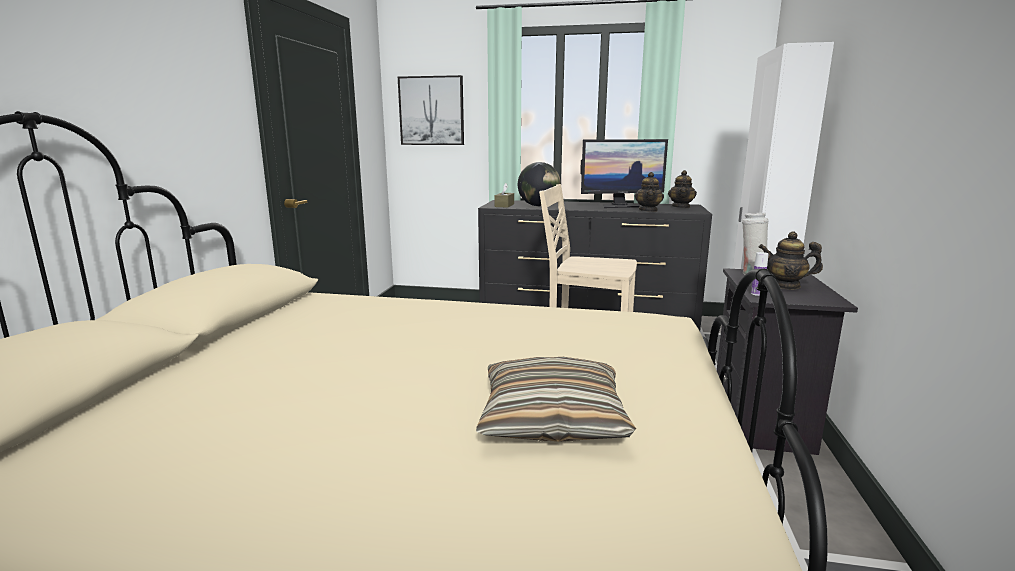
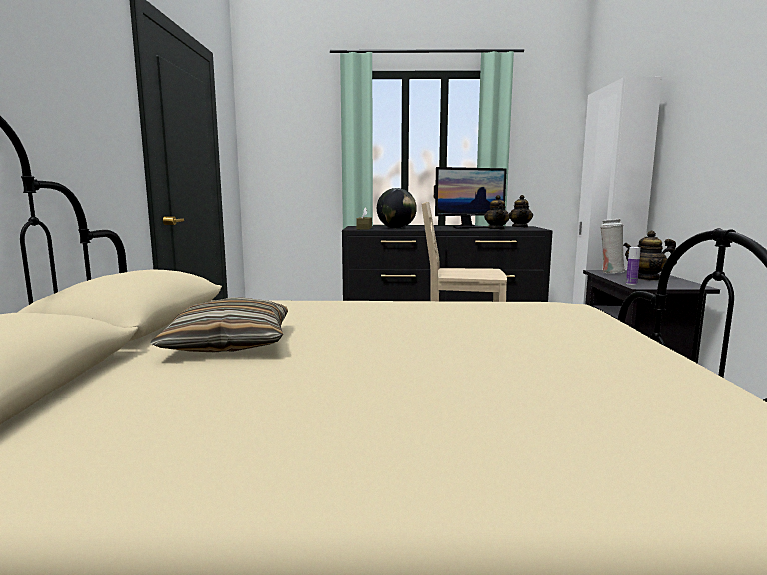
camera: 10 degrees left, 5 degrees down
picture [398,75,464,145] -> none
pillow [476,357,636,442] -> pillow moved to [150,297,288,352]

